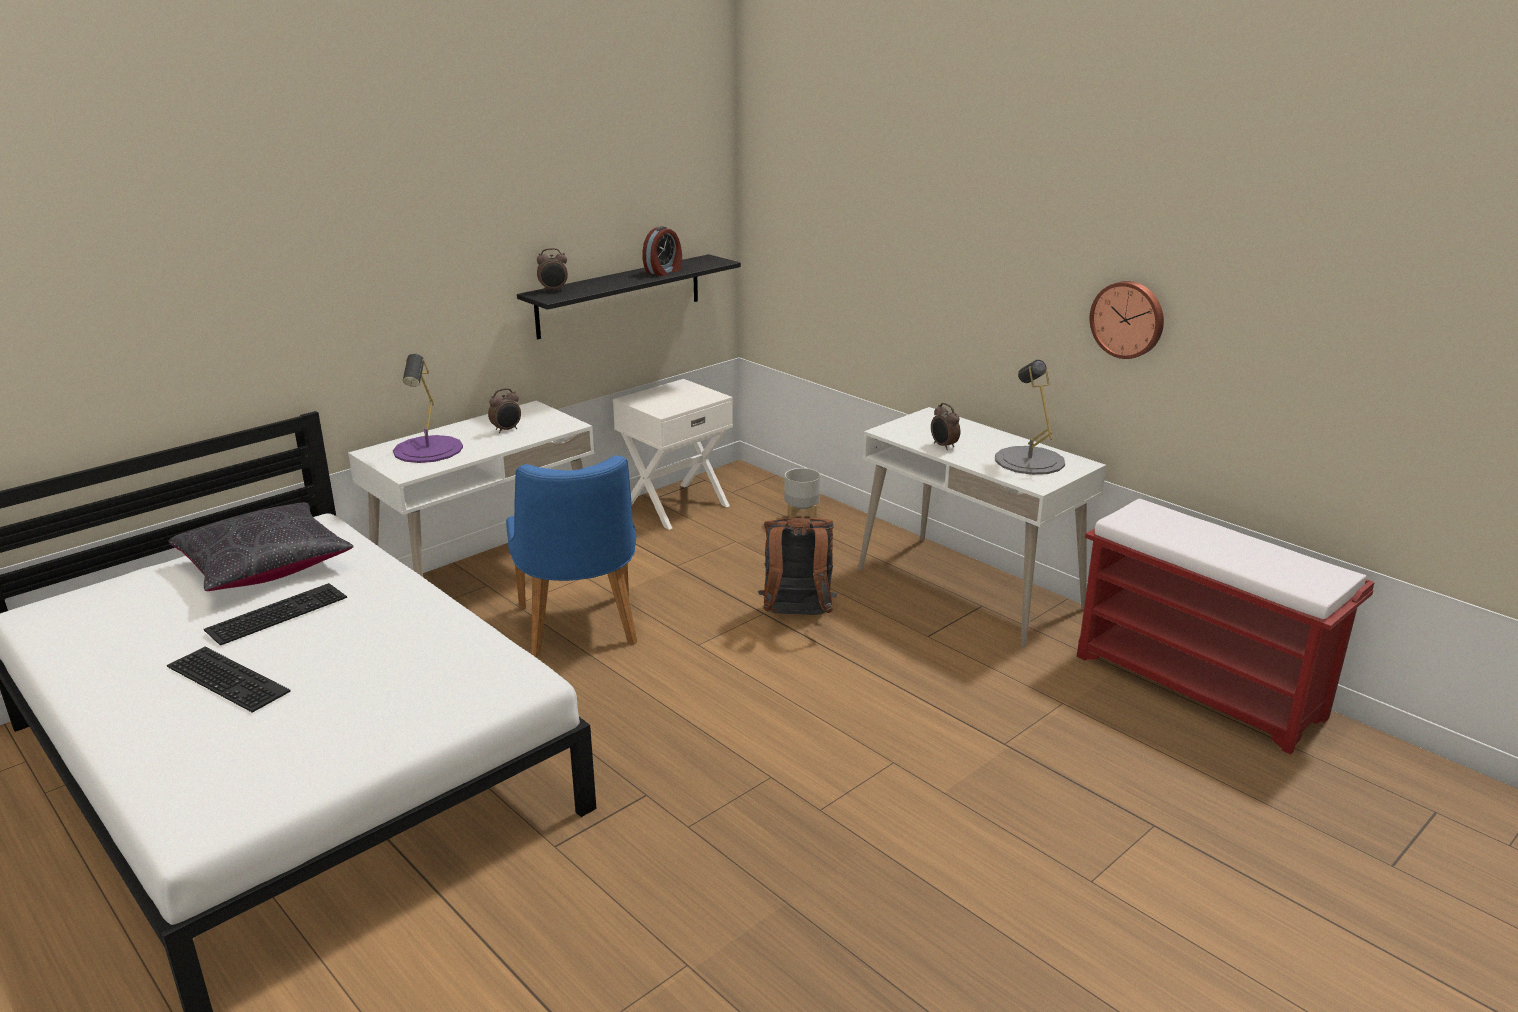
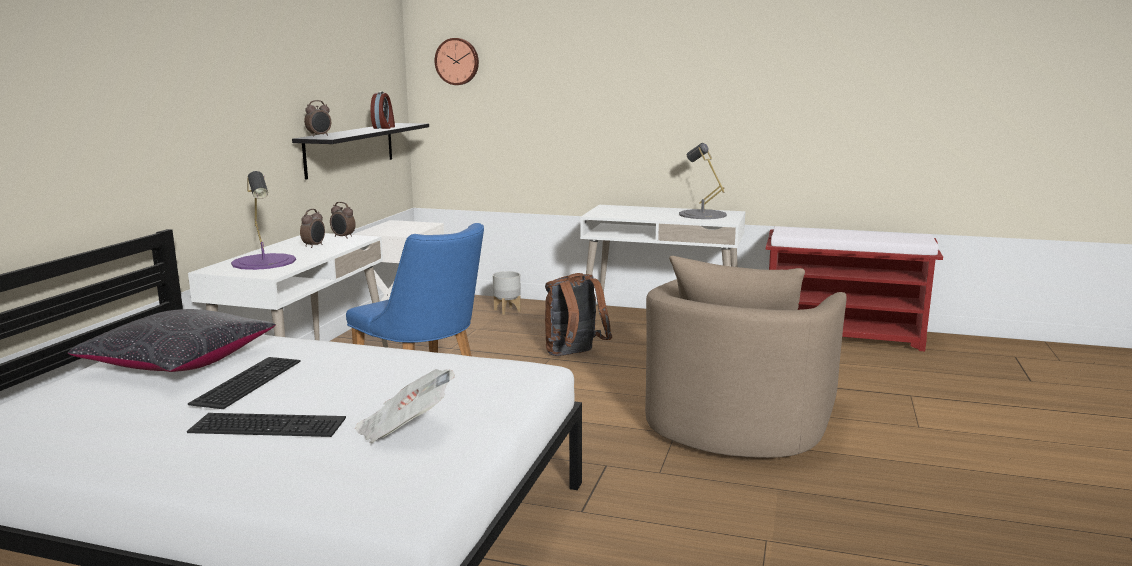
camera: 30 degrees left, 10 degrees down
alarm clock [931,403,960,450] -> alarm clock moved to [330,202,356,239]
wall clock [1090,281,1164,359] -> wall clock moved to [435,38,479,85]
none -> newspaper [355,369,455,443]
none -> beige armchair [645,256,847,458]

